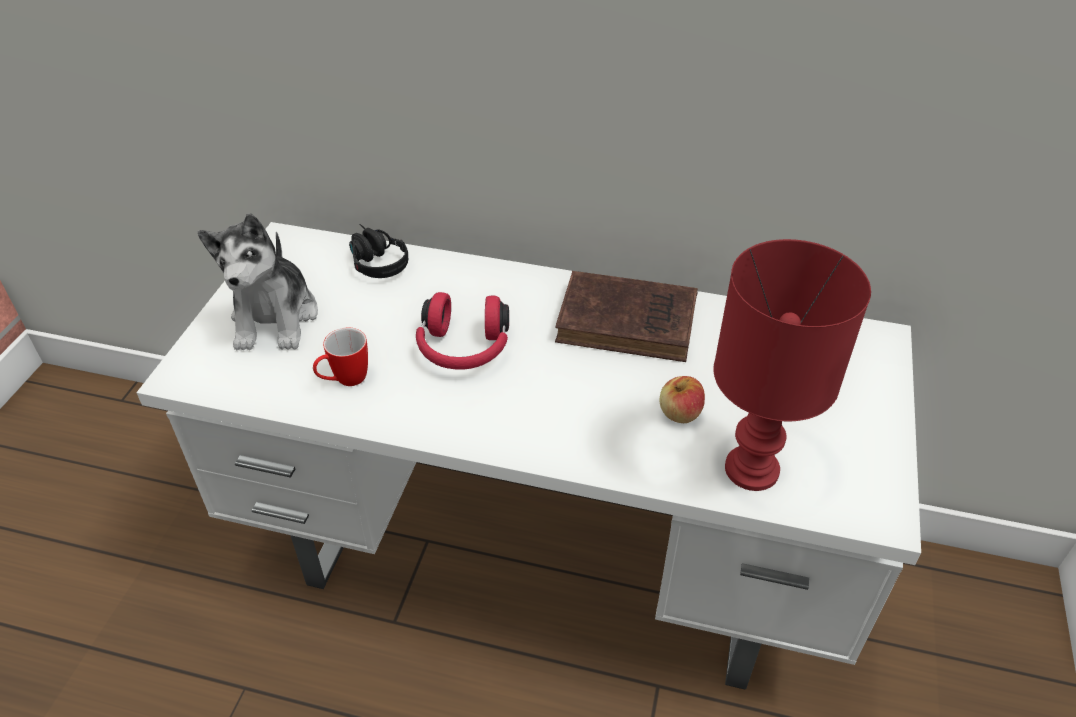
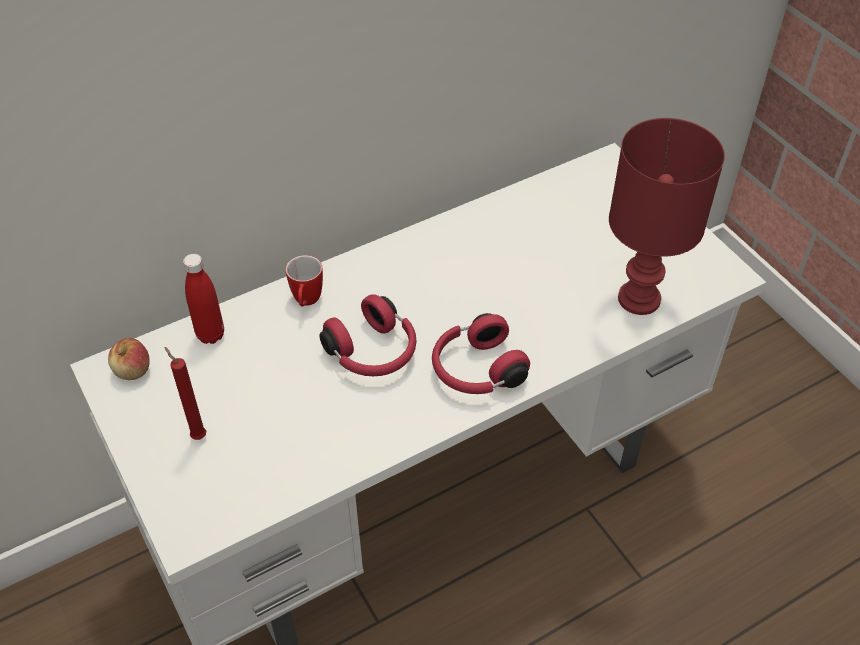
camera: 45 degrees left, 5 degrees up
plush toy [197,213,318,350] -> red candle [164,347,206,440]
mug [313,327,368,386] -> mug moved to [285,255,323,307]
black headphones [349,224,408,278] -> red bottle [183,254,224,344]
brown book [555,271,698,362] -> none
apple [660,376,705,423] -> apple moved to [108,338,150,380]
none -> red headphones [432,313,530,394]

